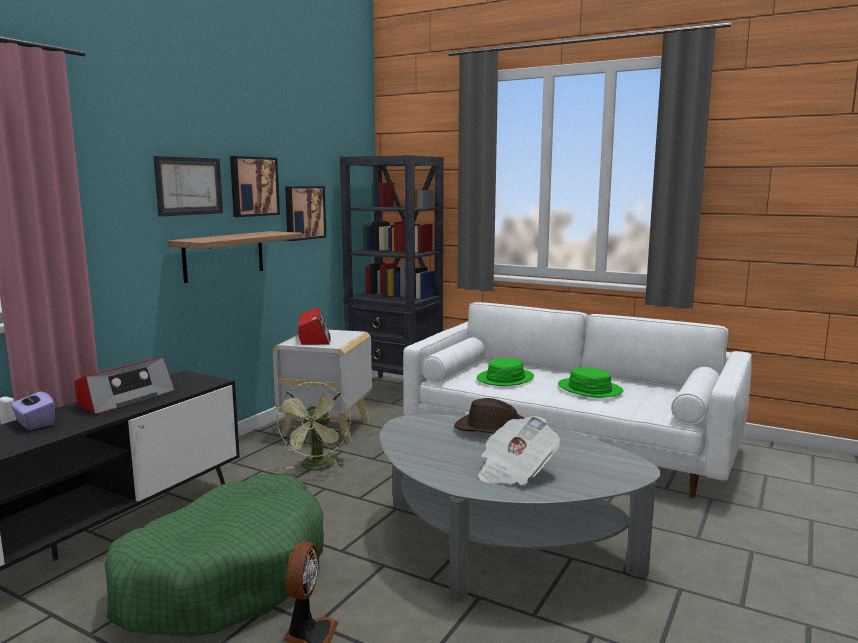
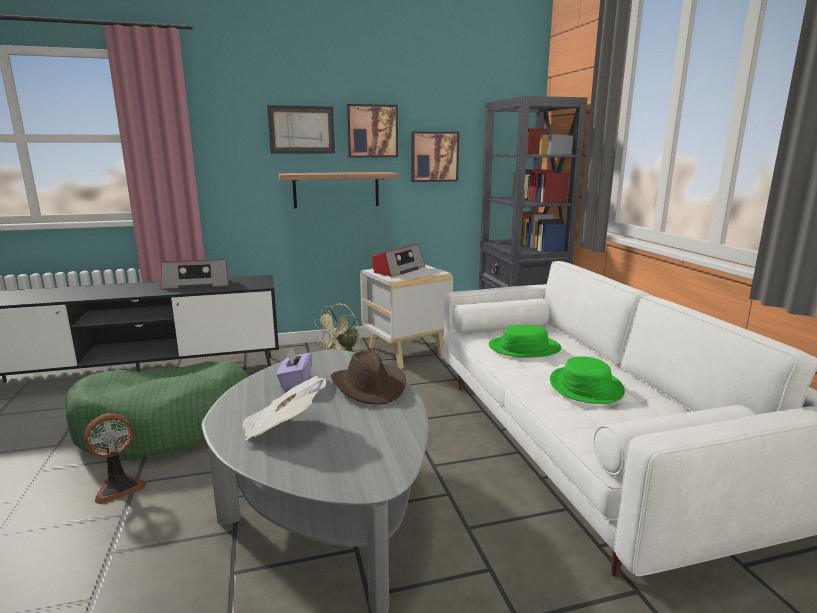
camera: 45 degrees right, 5 degrees up
purple tissue box [10,389,55,430] -> purple tissue box moved to [277,347,312,389]

